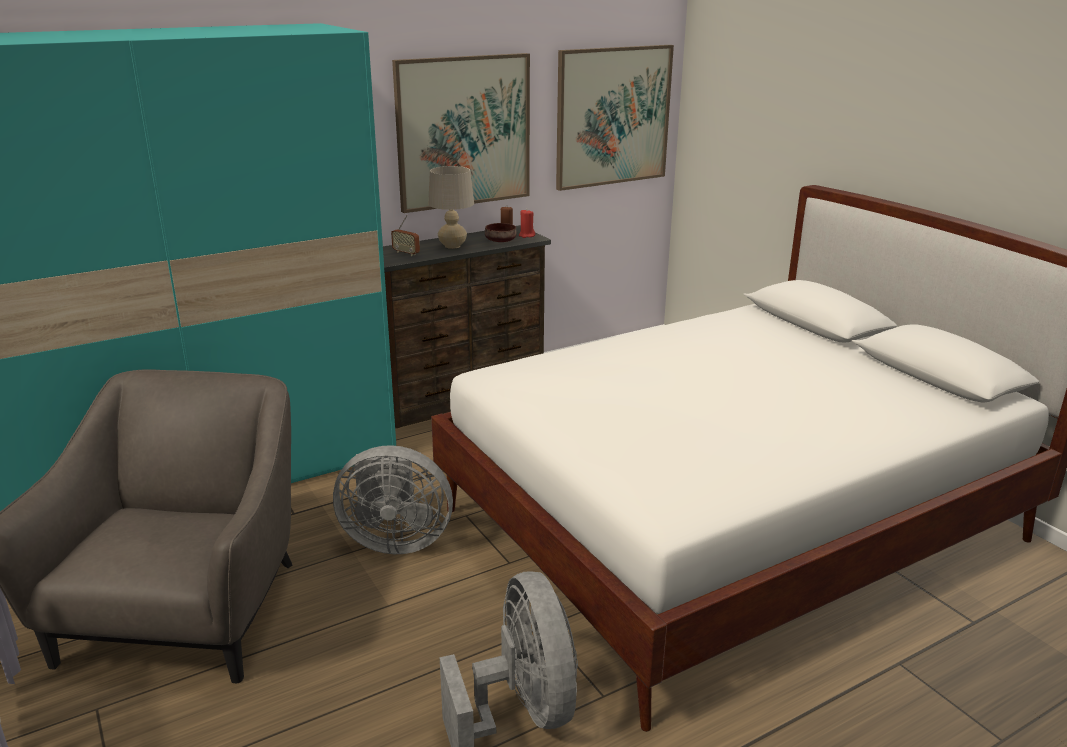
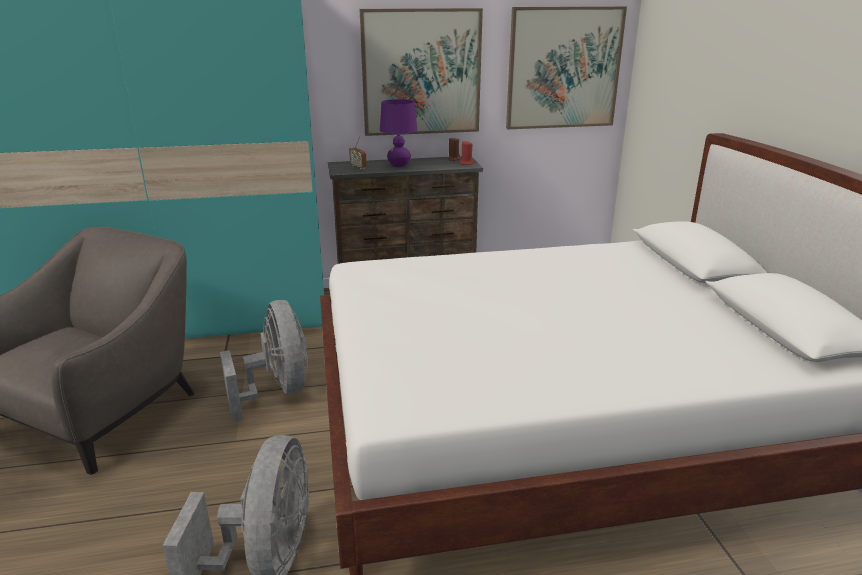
camera: 20 degrees right, 0 degrees up
grey fan [333,445,453,554] -> grey fan turned 135 degrees counterclockwise [220,300,308,421]
beige table lamp [428,166,474,249] -> purple table lamp [380,99,417,167]
brown bowl [485,223,516,242] -> none

